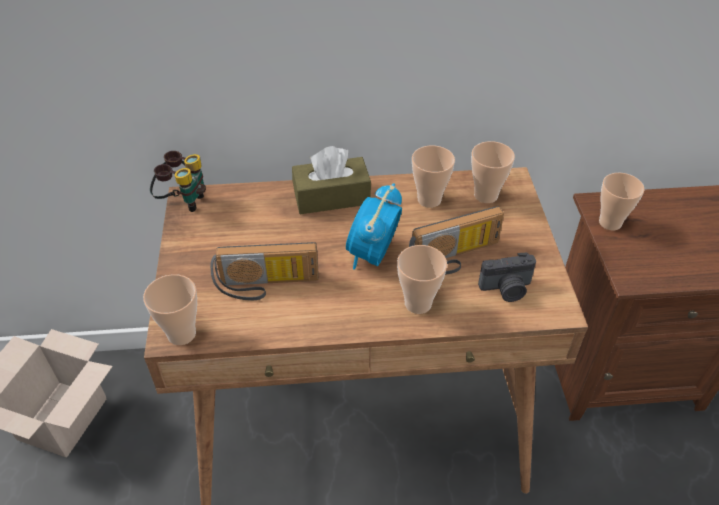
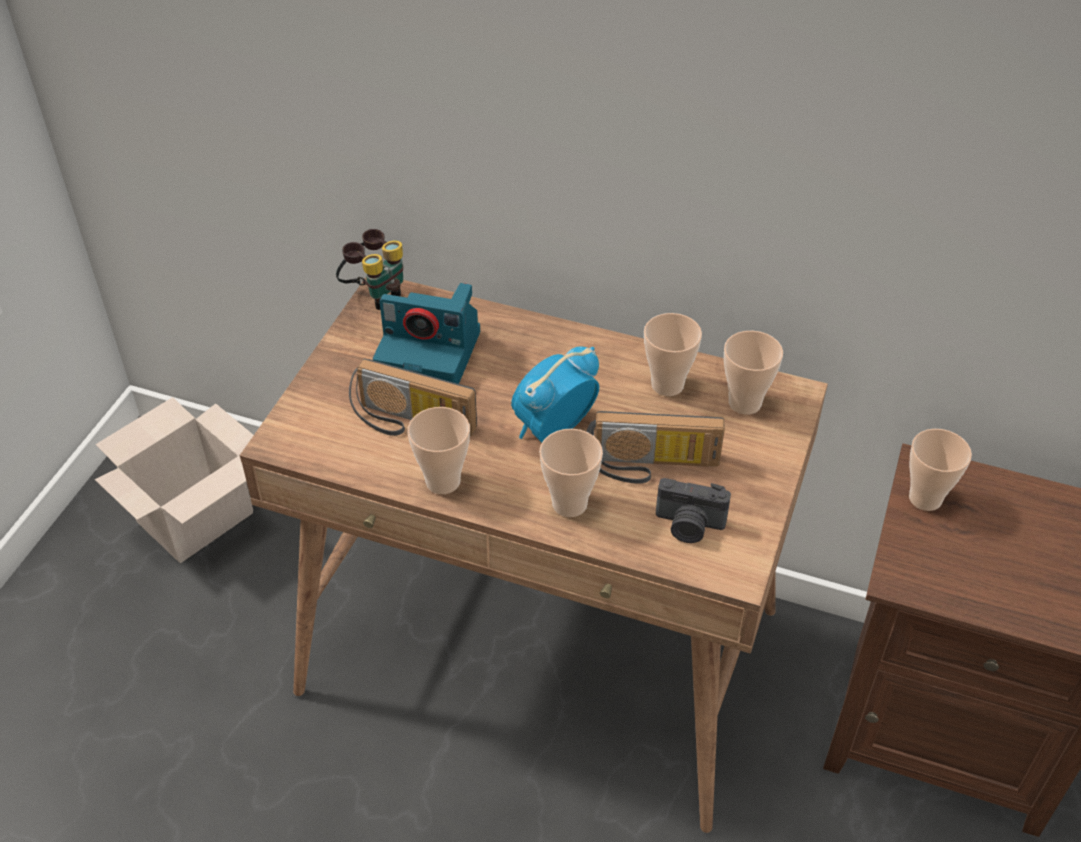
camera: 25 degrees right, 0 degrees up
cup [143,274,197,345] -> cup moved to [408,407,470,494]
brown tissue box [292,146,371,214] -> none
none -> camera [373,283,480,384]

